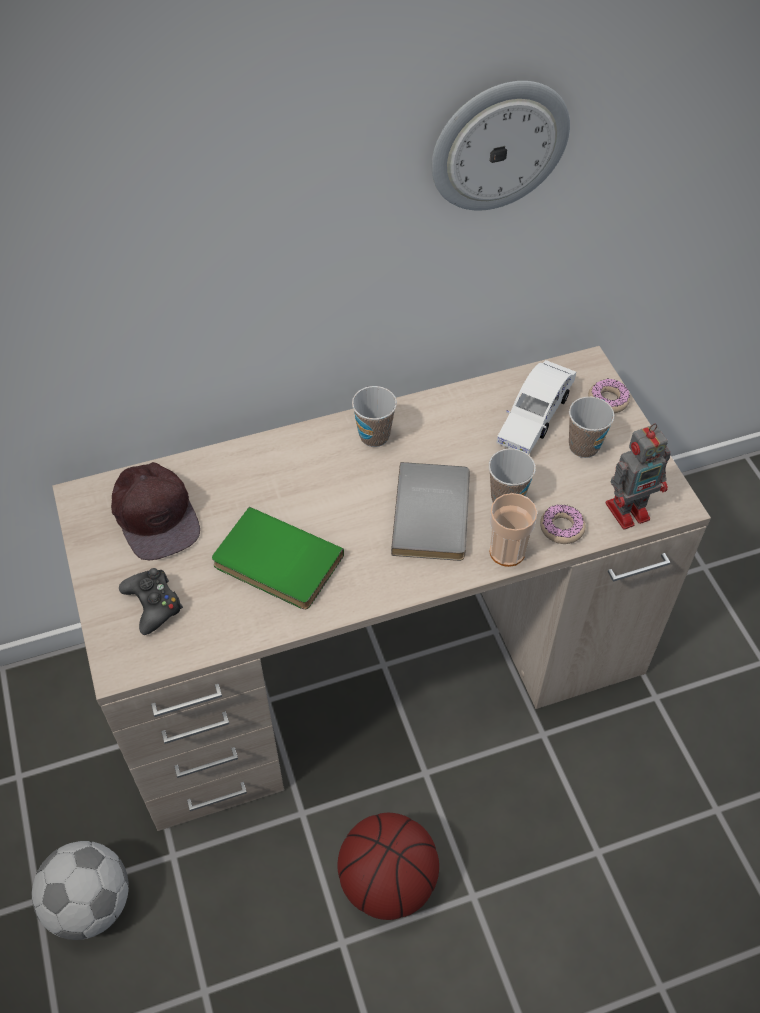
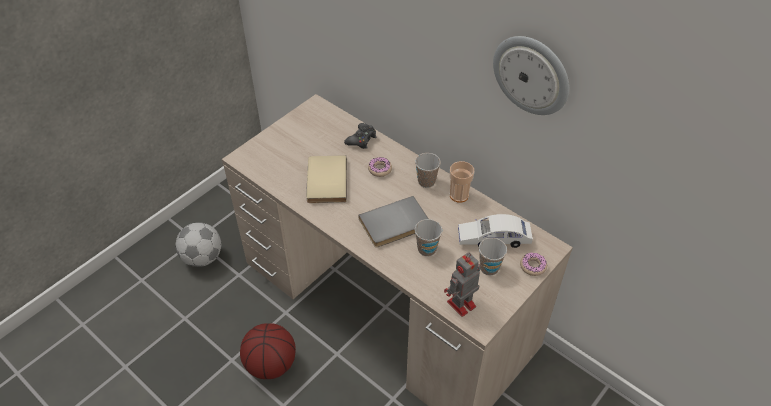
camera: 60 degrees right, 5 degrees down
brown cap [111,462,200,560] -> none
black game controller [119,568,183,635] -> black game controller moved to [344,123,376,149]
green book [212,507,344,609] -> beige book [306,155,347,203]
cup [489,493,537,567] -> cup moved to [450,161,474,203]
donut [540,505,586,544] -> donut moved to [368,157,392,177]
toy robot [605,423,671,529] -> toy robot turned 105 degrees clockwise [444,252,481,317]

